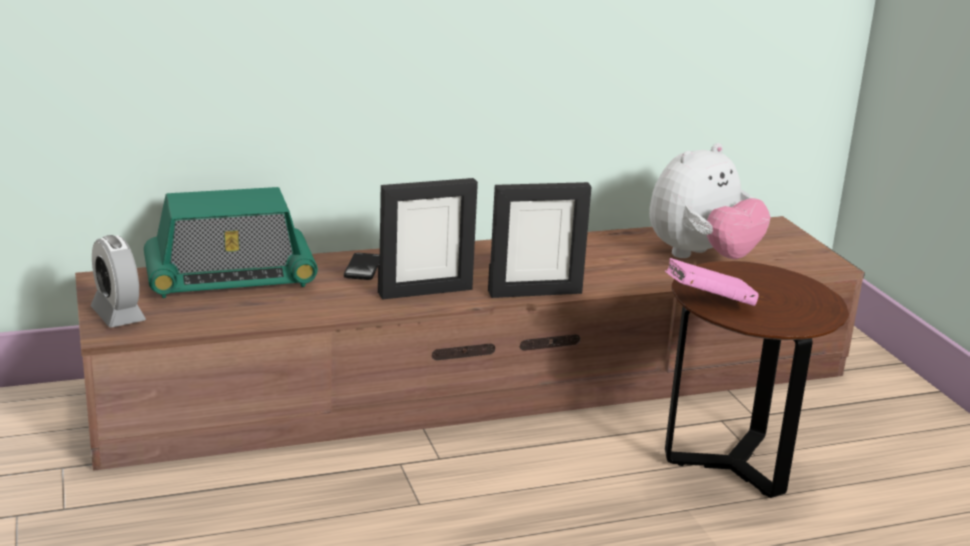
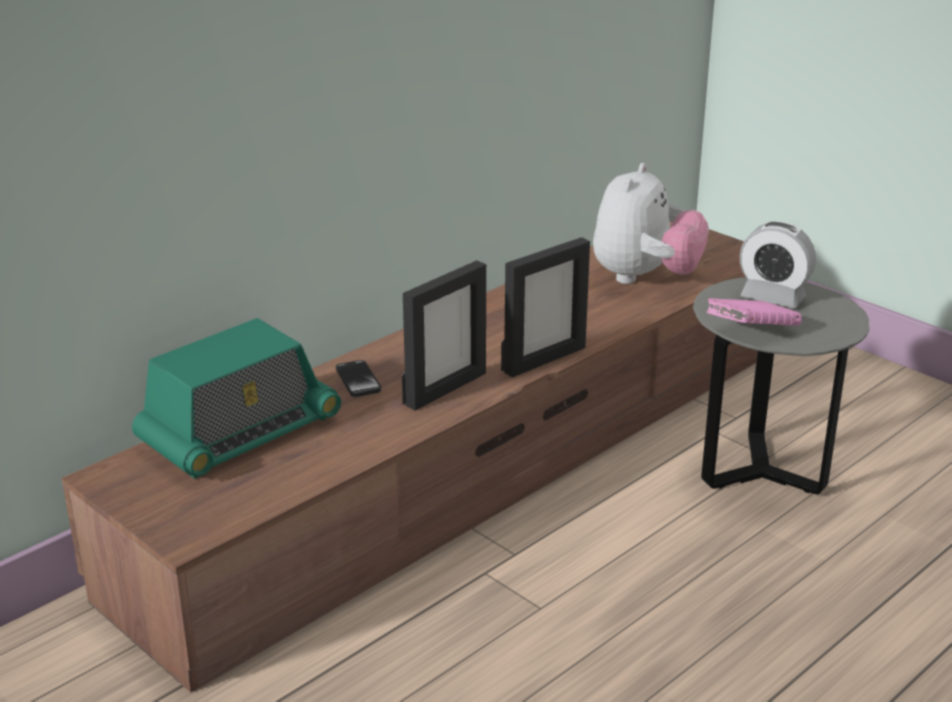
camera: 25 degrees left, 5 degrees up
alarm clock [90,235,146,328] -> alarm clock moved to [740,221,816,308]
brown side table [665,261,849,498] -> grey side table [693,278,869,494]

